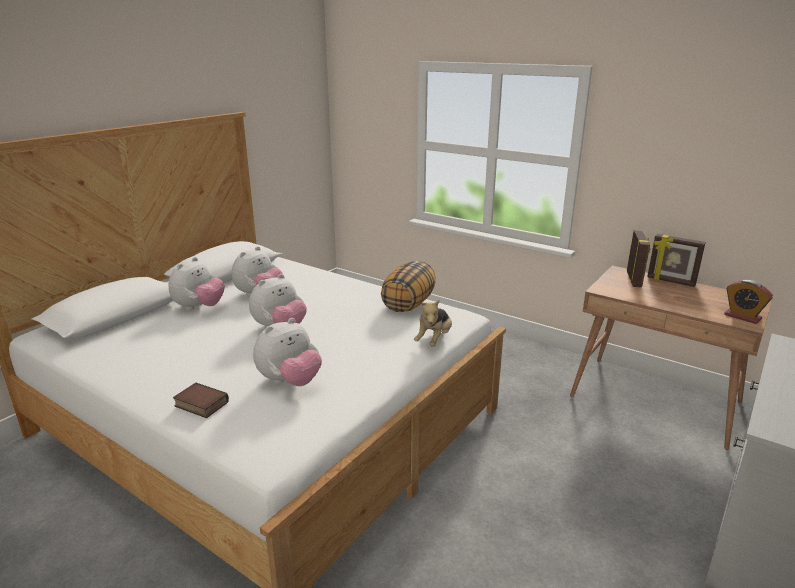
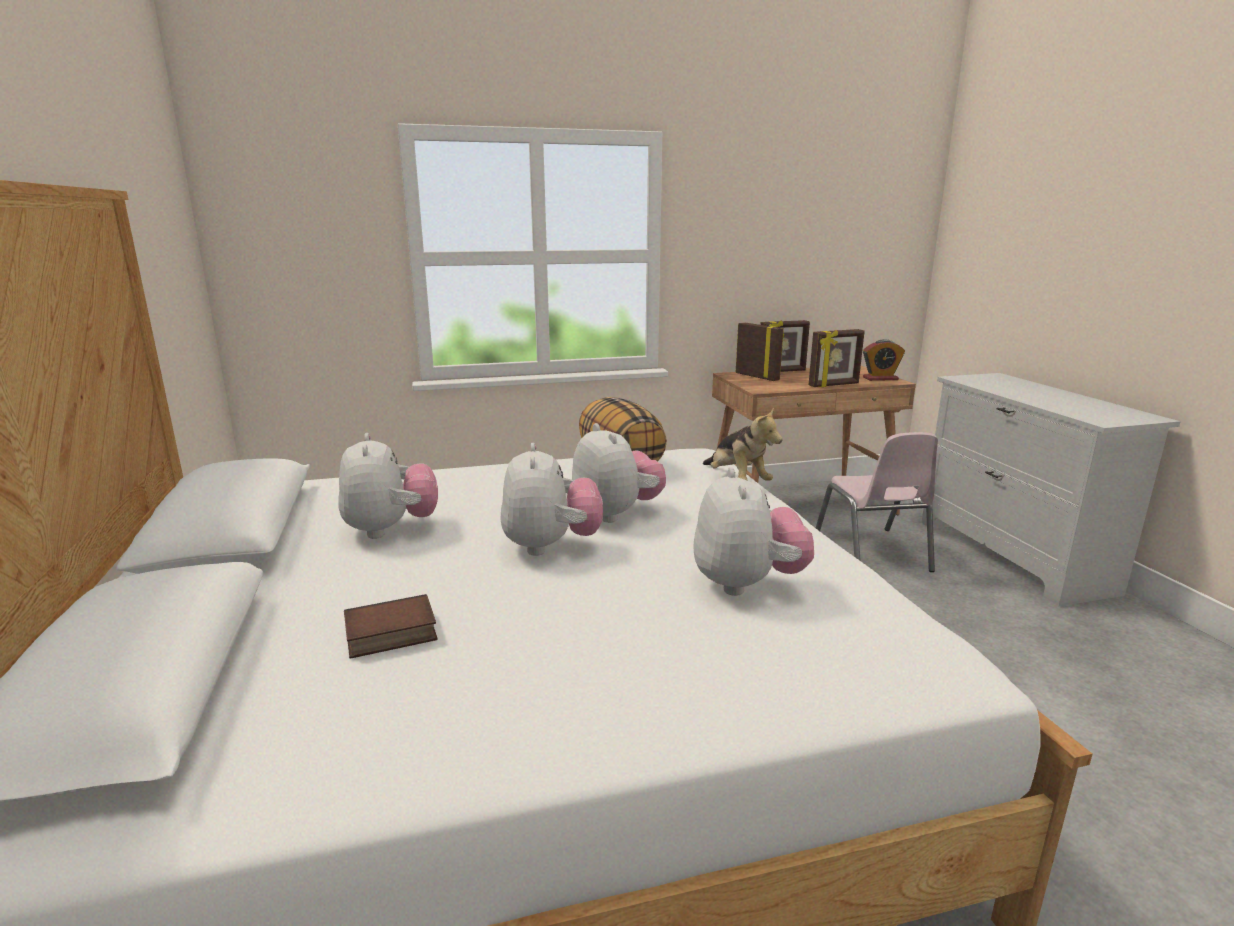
camera: 50 degrees left, 5 degrees down
plush toy [169,257,225,310] -> plush toy moved to [572,423,666,523]
book [173,382,229,418] -> book moved to [344,594,438,659]
none -> picture frame [809,329,865,387]
none -> pink chair [816,432,938,572]

